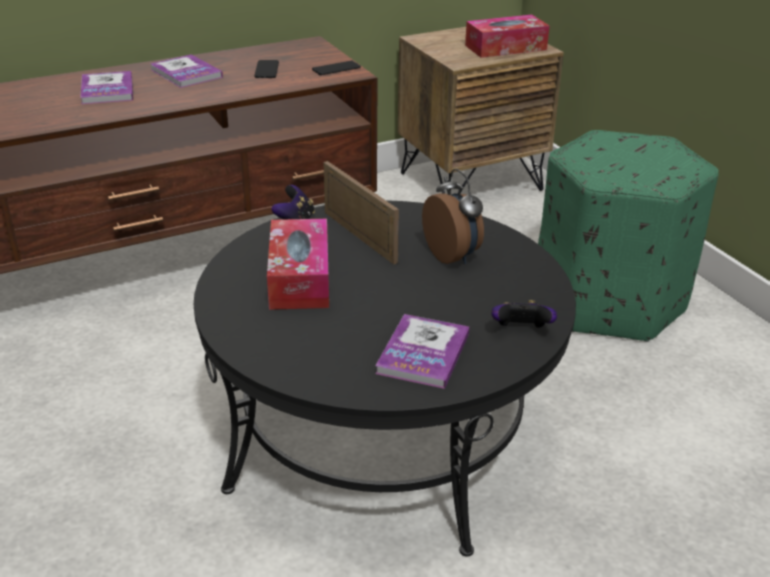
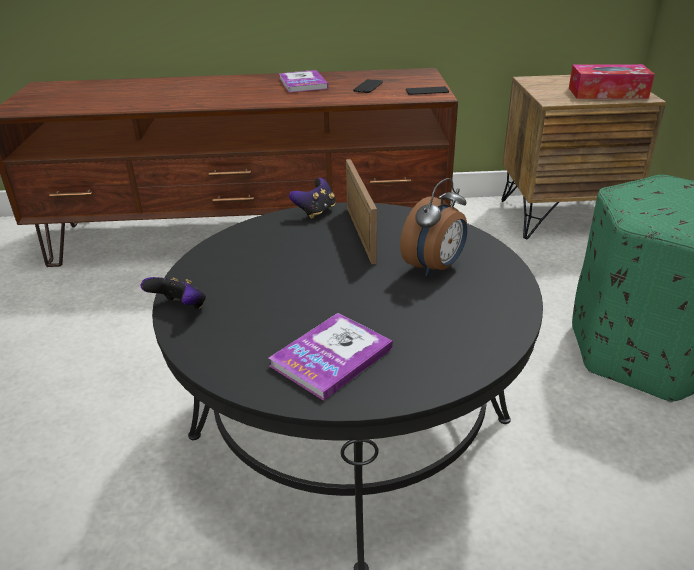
camera: 25 degrees right, 0 degrees up
book [80,71,133,104] -> none
tissue box [267,219,329,310] -> none
alarm clock [422,169,484,264] -> alarm clock turned 45 degrees clockwise [400,178,467,276]
game controller [491,300,557,328] -> game controller moved to [141,277,206,309]

